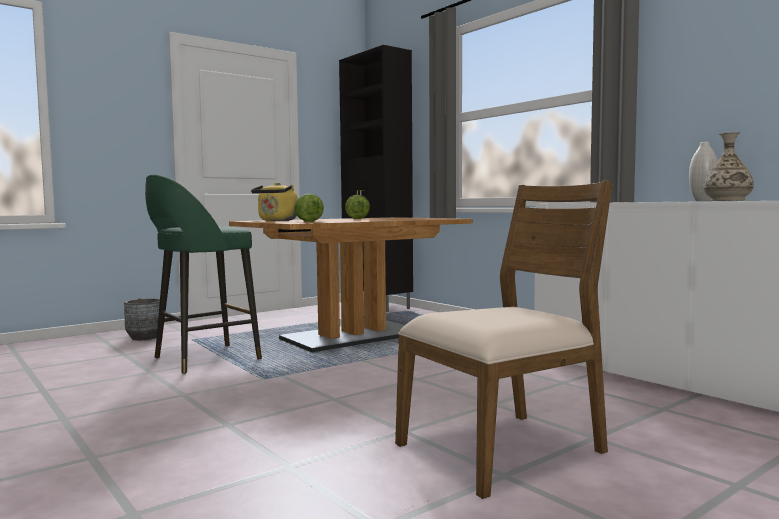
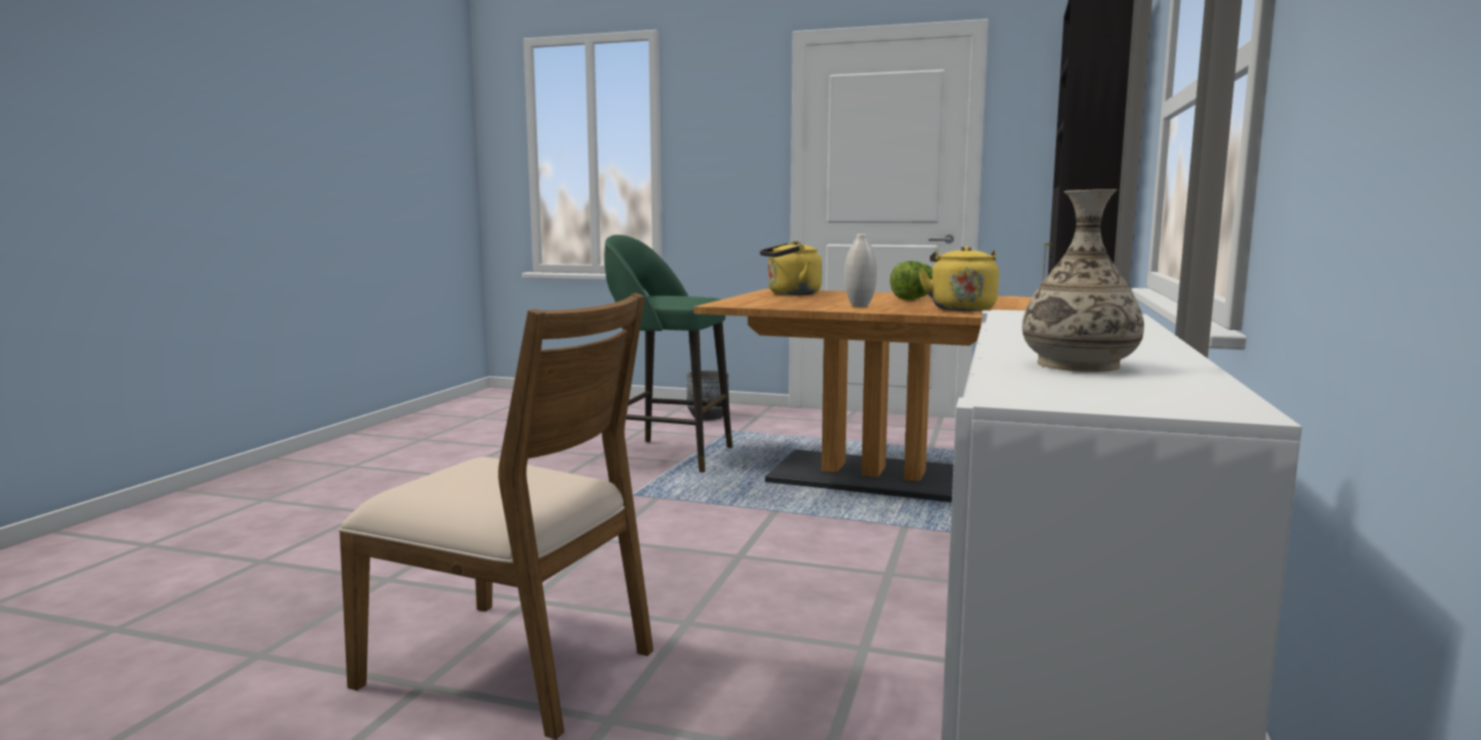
camera: 55 degrees right, 5 degrees up
lettuce [294,194,324,222] -> none
white vase [689,142,718,201] -> white vase moved to [844,234,877,307]
none -> yellow kettle [918,246,999,311]

